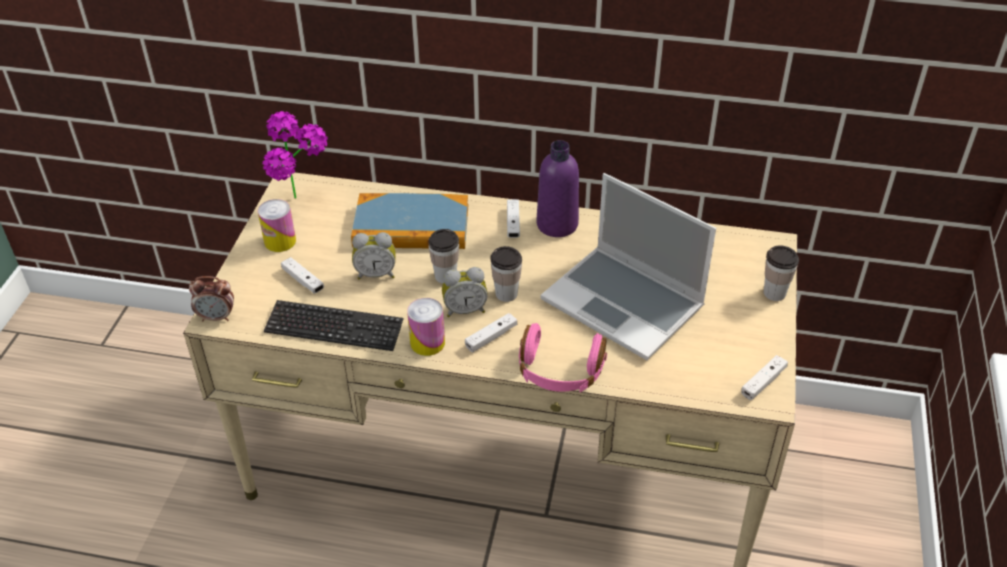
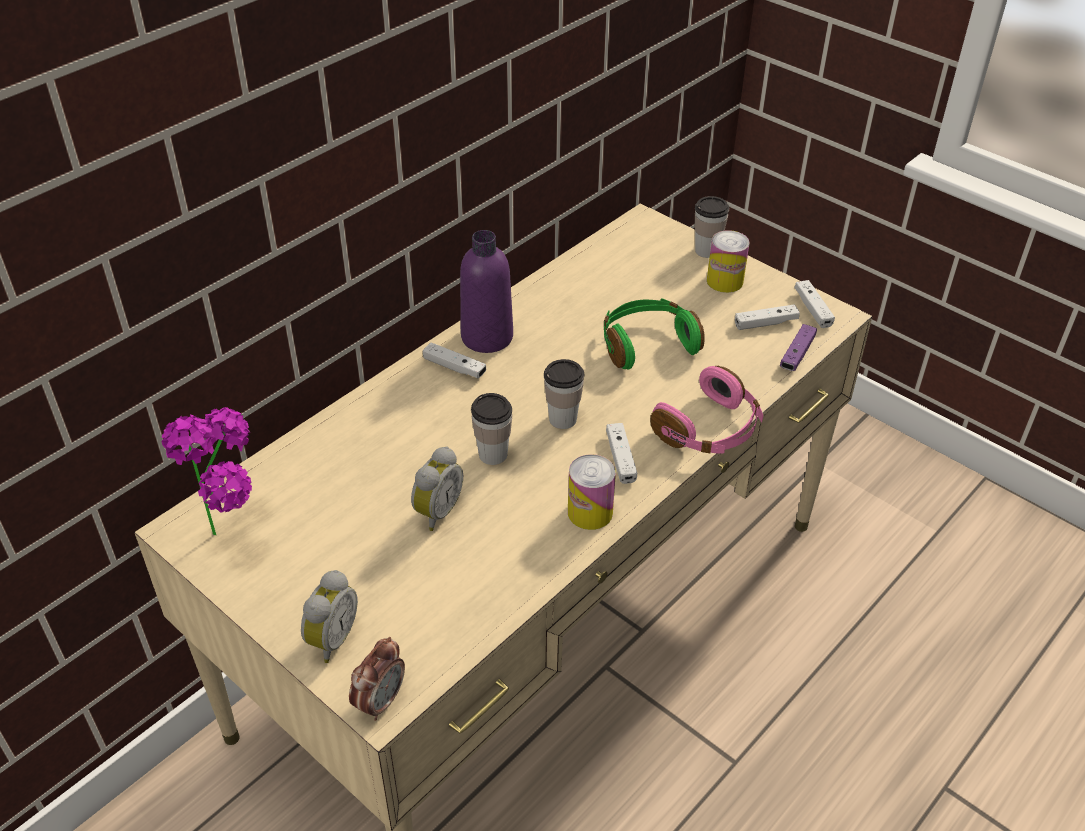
camera: 60 degrees left, 0 degrees up
can [258,199,296,252] -> can moved to [707,230,749,293]
keyboard [264,300,403,351] -> none
white game controller [281,257,324,293] -> white game controller moved to [735,305,800,330]
book [351,193,468,249] -> none
alarm clock [442,267,488,317] -> alarm clock moved to [301,570,358,663]
laptop [541,173,716,360] -> green headphones [604,298,705,370]
none -> purple game controller [780,324,817,371]

